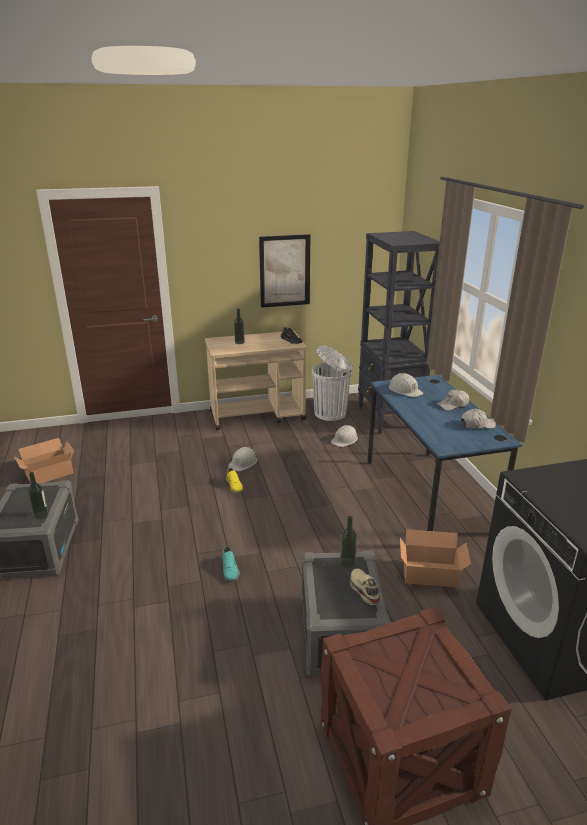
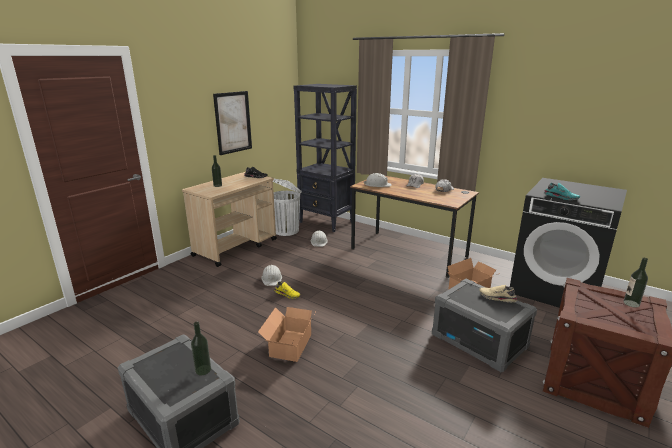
camera: 40 degrees left, 5 degrees down
cardboard box [14,438,75,483] -> cardboard box moved to [258,307,314,362]
turquoise shoe [222,547,240,581] -> turquoise shoe moved to [544,182,581,200]
bottle [340,516,357,568] -> bottle moved to [624,258,648,308]
blue desk [368,375,522,531] -> brown desk [350,176,479,278]

